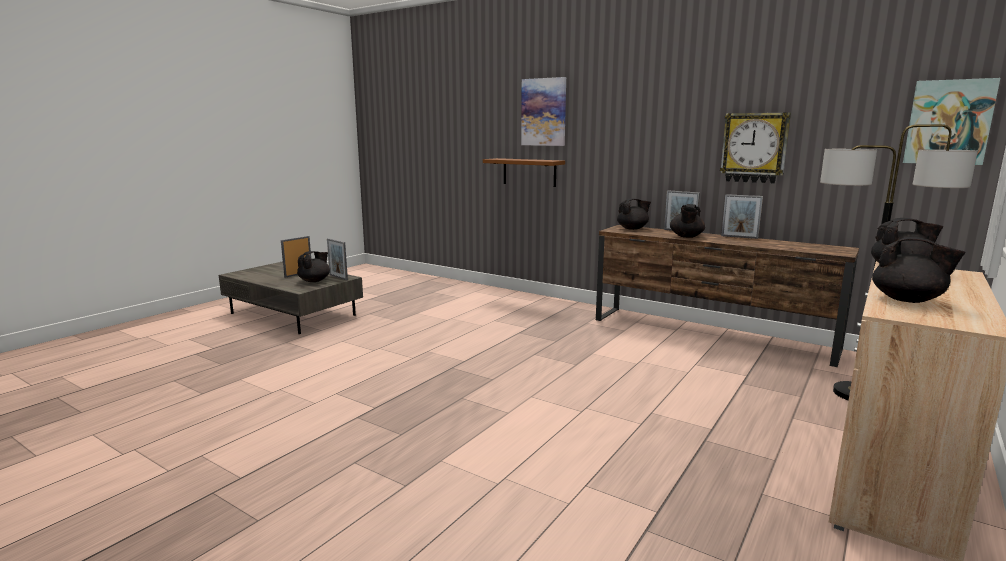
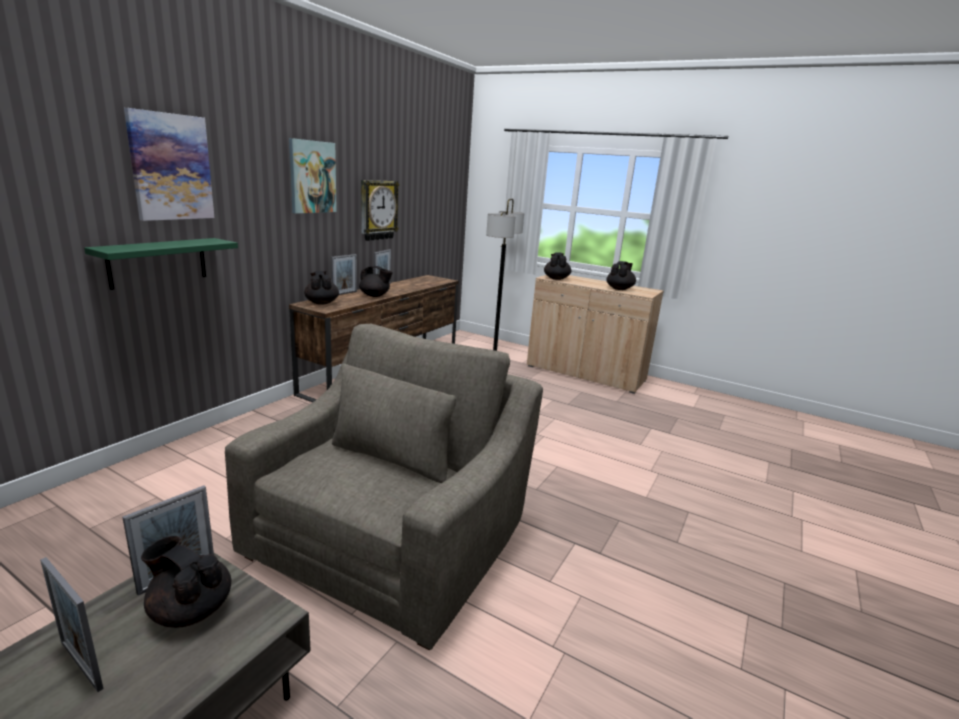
camera: 95 degrees left, 5 degrees up
brown shelf [483,158,565,187] -> green shelf [84,238,238,290]
picture [903,78,1000,165] -> picture moved to [289,138,337,214]
none -> grey armchair [225,324,543,650]

